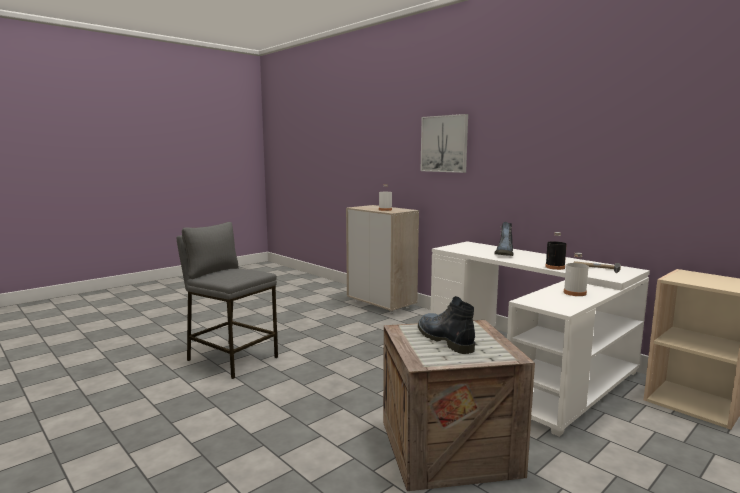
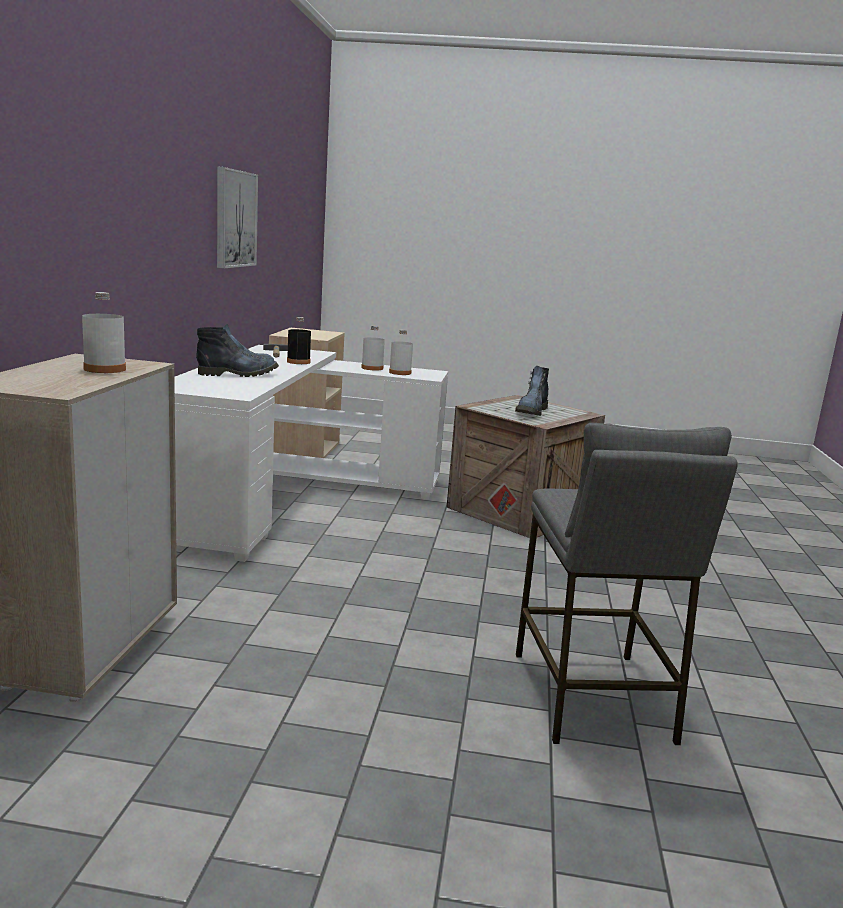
camera: 130 degrees left, 5 degrees up
picture [421,114,468,173] -> picture moved to [217,167,258,269]
none -> white bottle [389,330,413,375]

